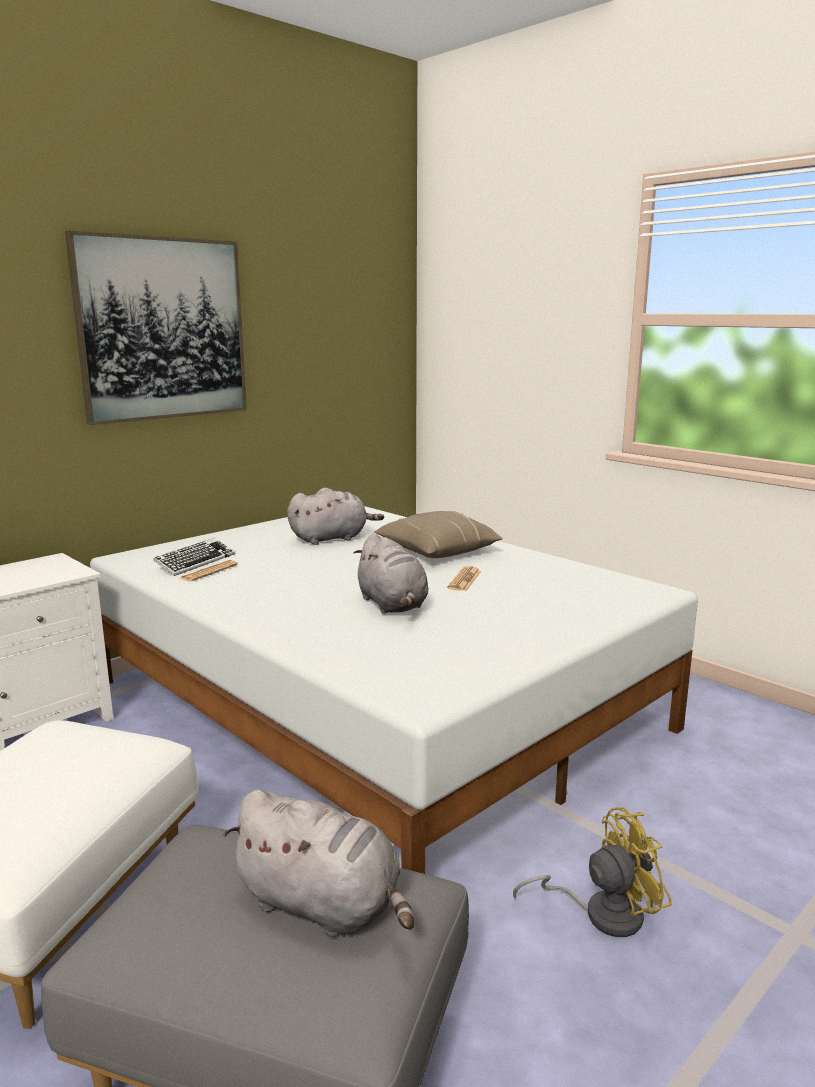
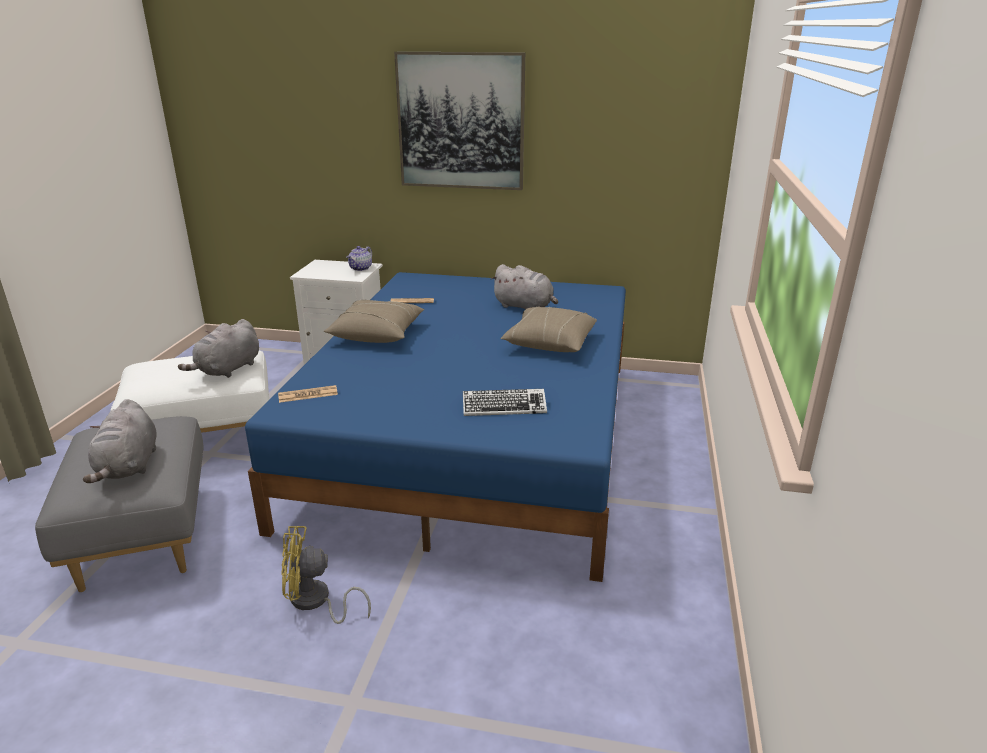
camera: 55 degrees right, 10 degrees up
white bed [90,506,698,874] -> blue bed [245,272,626,582]
keyboard [153,538,235,576] -> keyboard moved to [463,389,547,416]
grey plush toy [354,533,428,614] -> grey plush toy moved to [178,319,259,378]
newspaper [447,566,481,591] -> newspaper moved to [278,385,338,403]
yellow fan [513,807,672,937] -> yellow fan turned 135 degrees clockwise [281,526,371,624]
none -> beige pillow [324,300,424,343]
none -> teapot [346,246,372,271]

